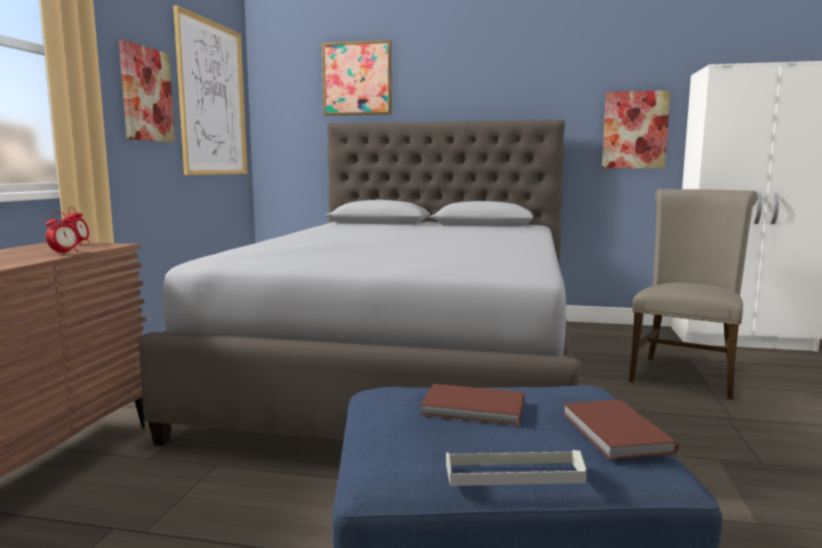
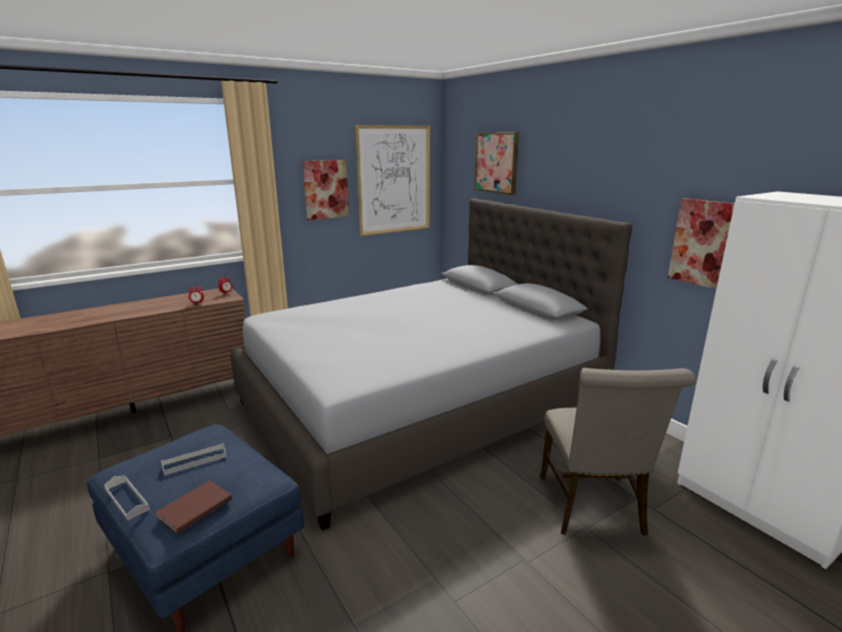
camera: 45 degrees right, 10 degrees up
brown book [420,384,524,426] -> grey tray [162,443,227,475]
beige chair [629,189,758,400] -> beige chair turned 105 degrees clockwise [540,368,696,536]

